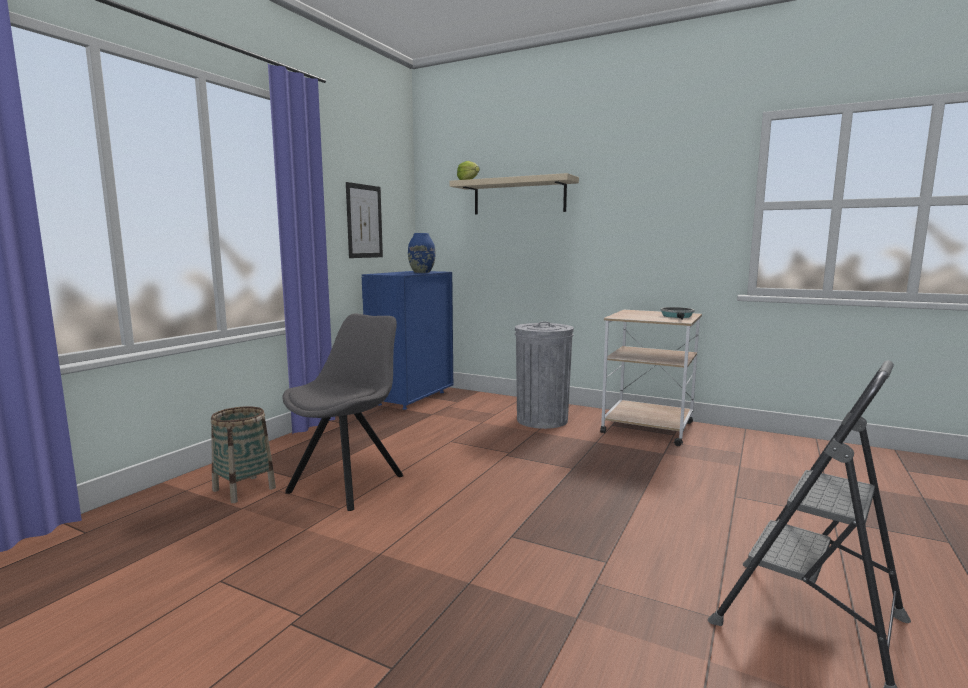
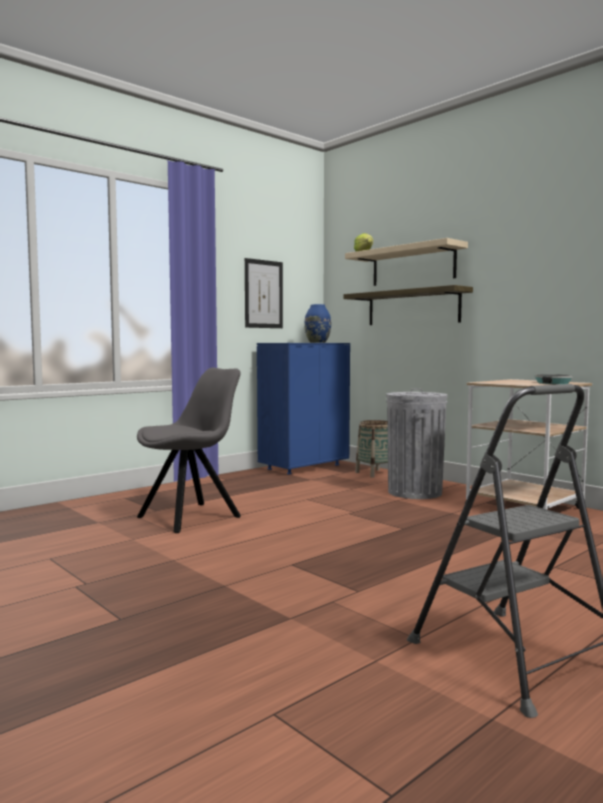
camera: 20 degrees right, 5 degrees down
basket [211,406,276,503] -> basket moved to [355,420,388,478]
none -> shelf [343,285,473,325]

